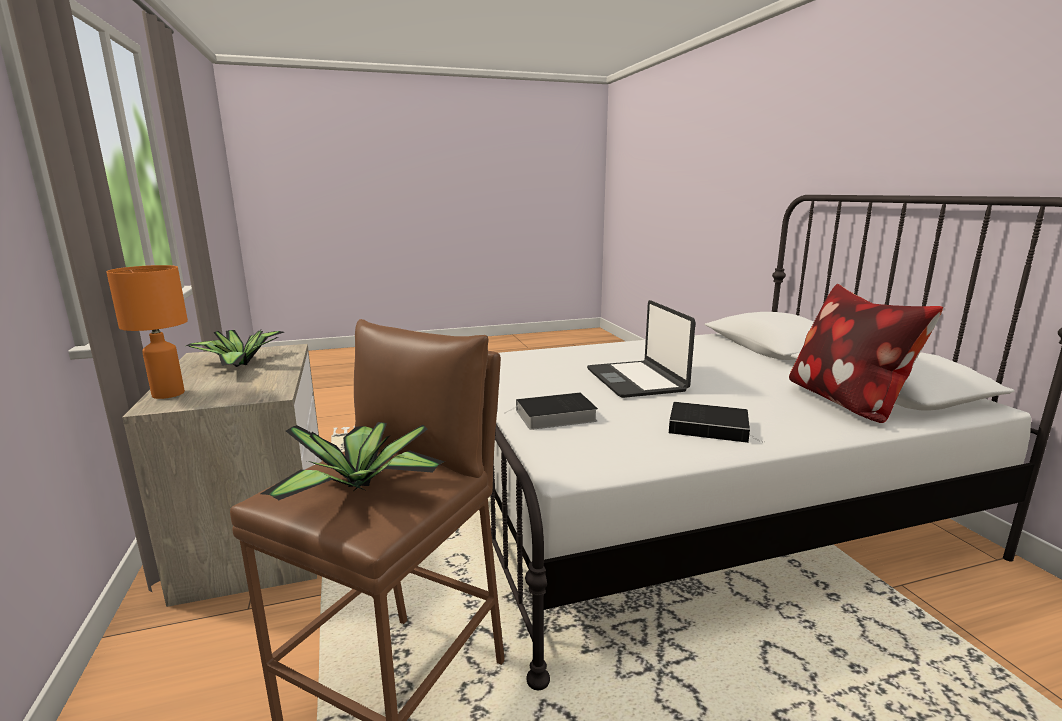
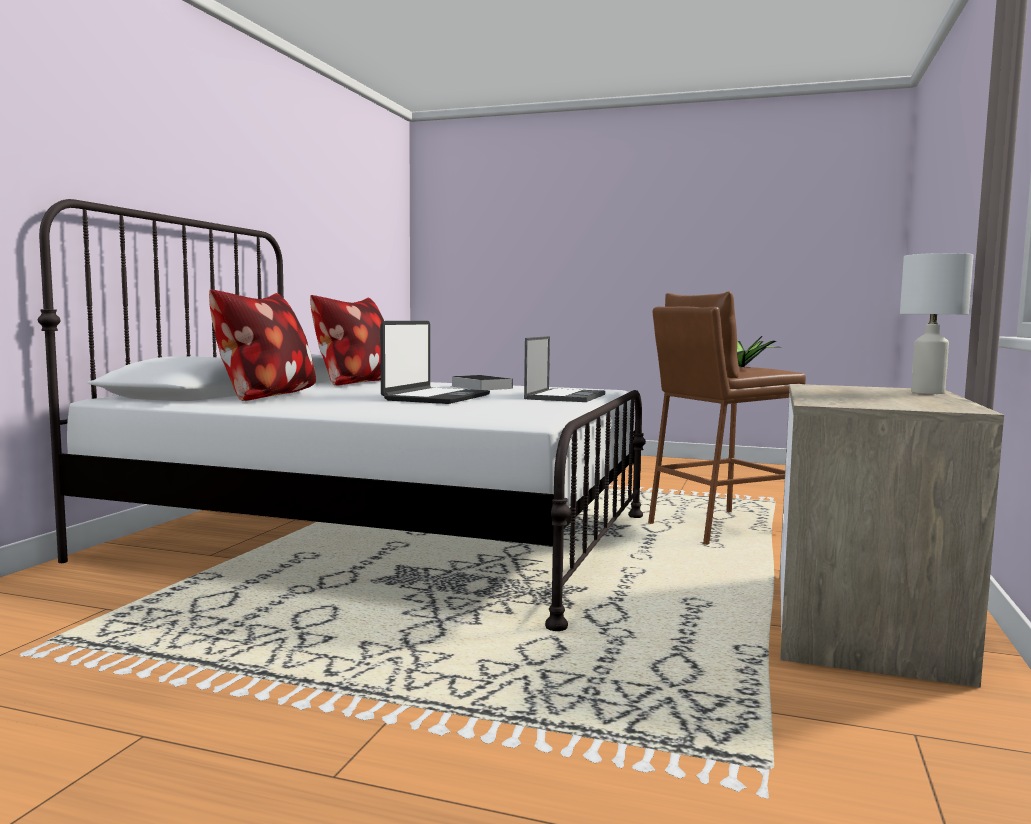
camera: 145 degrees left, 10 degrees down
orange table lamp [106,265,188,399] -> white table lamp [900,253,973,394]
potted plant [186,330,284,367] -> none
book [504,392,598,430] -> laptop [524,336,605,402]
none -> pillow [209,289,316,401]

